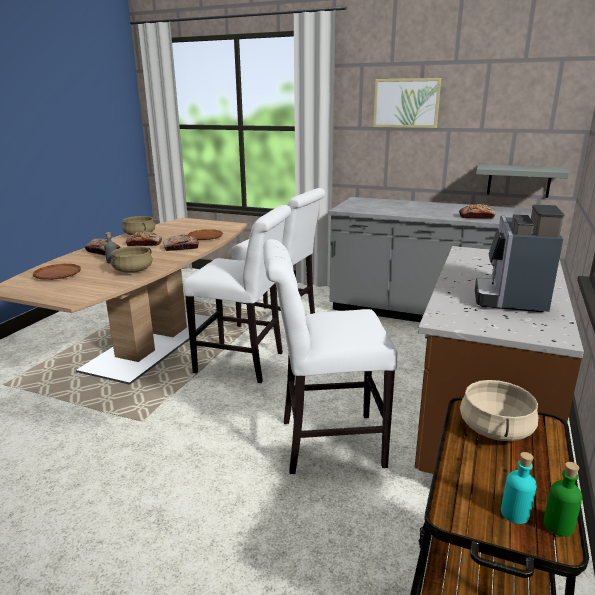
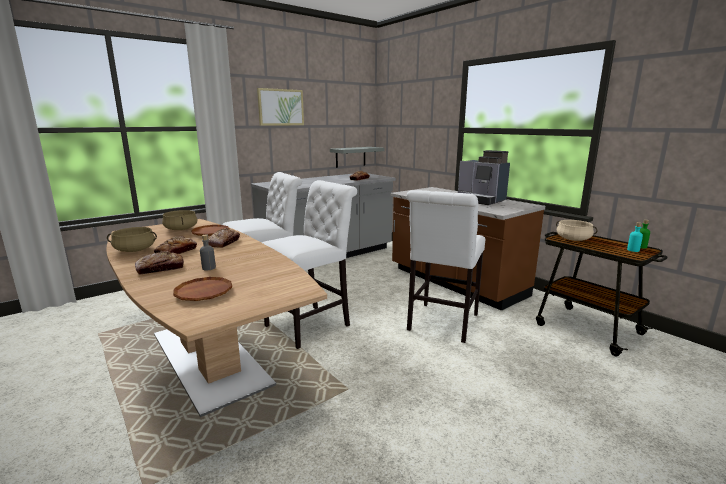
camera: 60 degrees left, 5 degrees down
beige cooking pot [111,246,153,273] -> beige cooking pot moved to [162,210,197,230]

